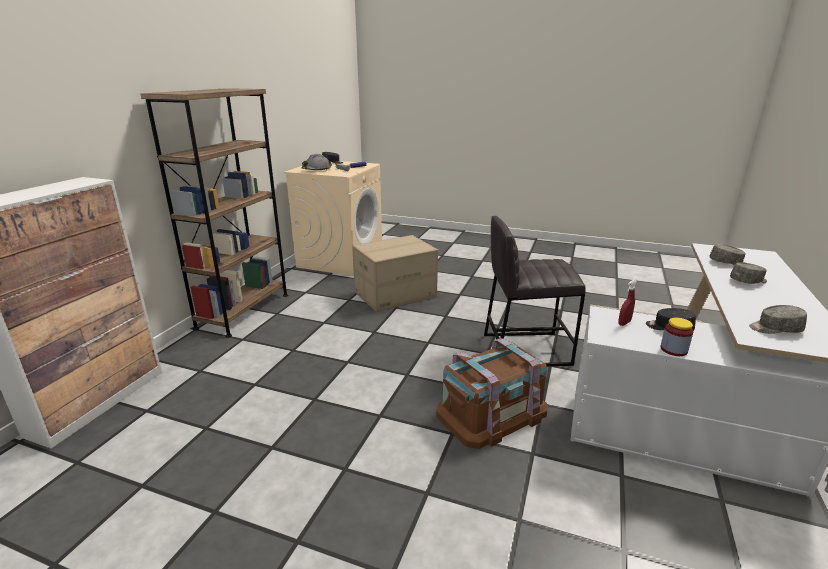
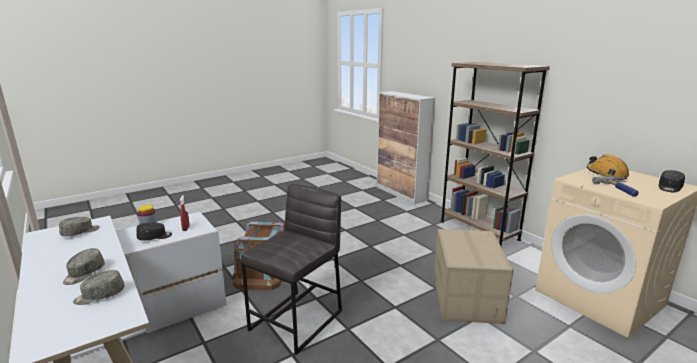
camera: 125 degrees right, 5 degrees down
grey hard hat [302,154,332,170] -> orange hard hat [587,154,629,180]

